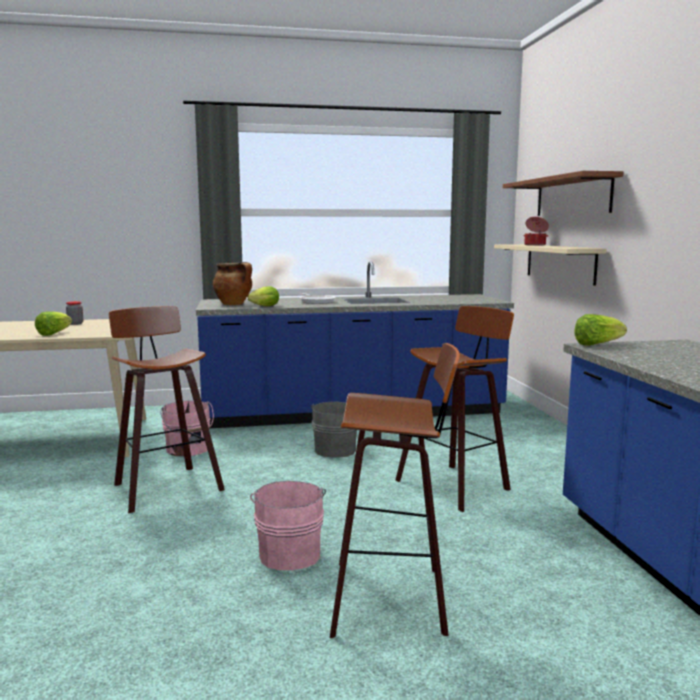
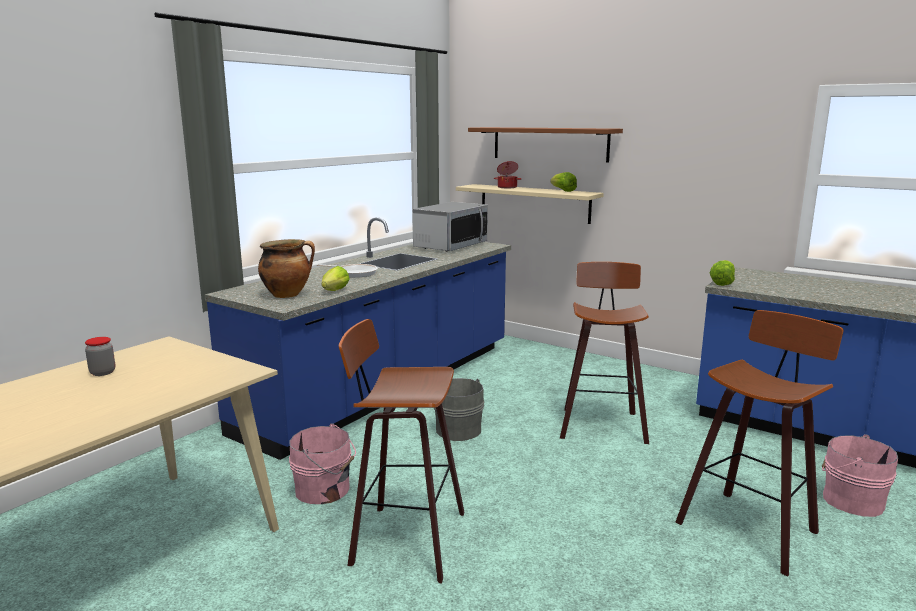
camera: 45 degrees left, 5 degrees up
lettuce [35,312,72,336] -> lettuce moved to [551,172,577,192]
pink bucket [250,481,326,570] -> pink bucket moved to [822,434,898,517]
none -> microwave [412,202,488,252]

